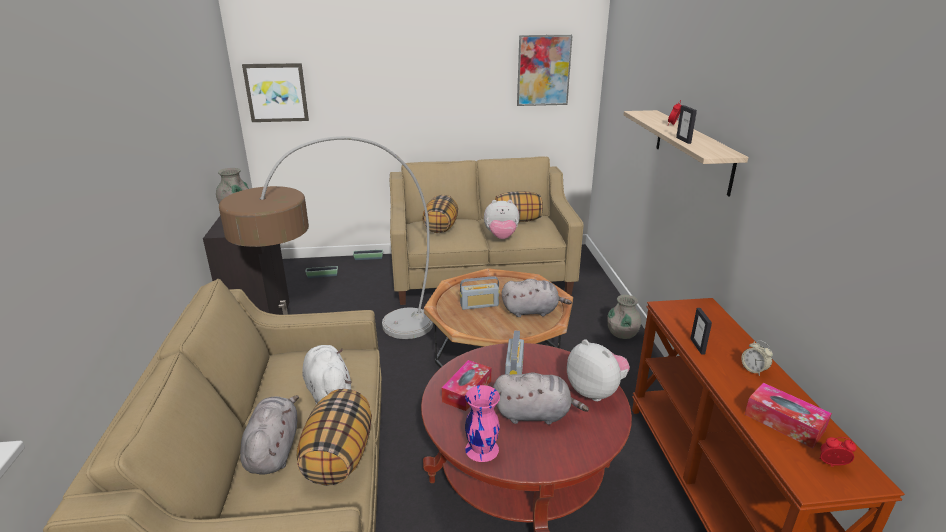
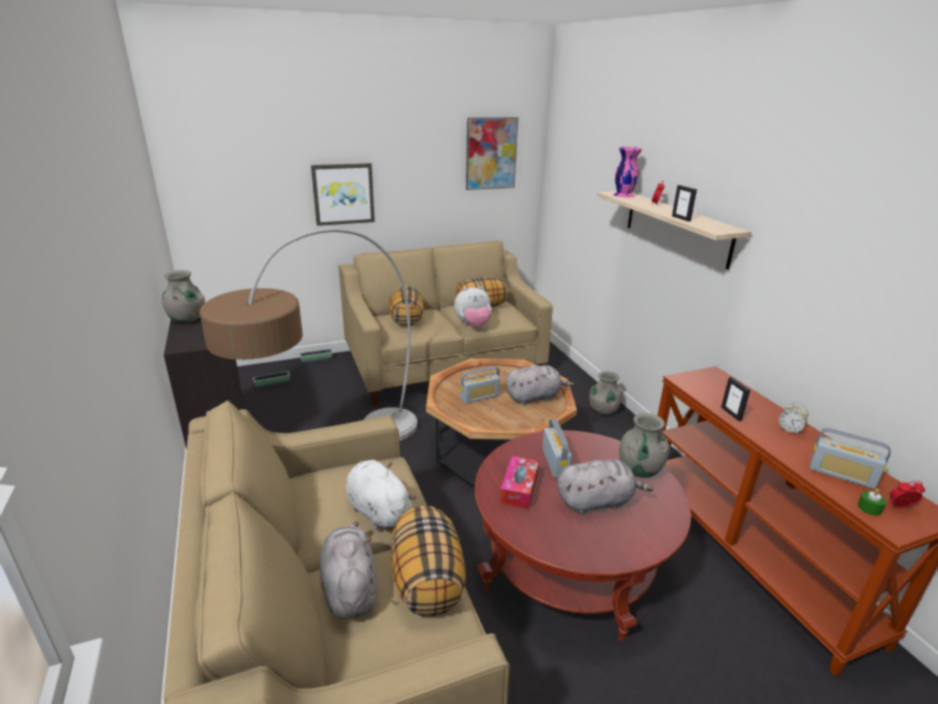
camera: 15 degrees left, 0 degrees up
picture [242,63,309,122] -> picture moved to [311,163,375,226]
pink vase [465,385,500,462] -> pink vase moved to [613,147,642,197]
plush toy [567,339,630,401] -> grey vase [619,413,670,478]
tissue box [745,383,832,448] -> radio [810,428,891,489]
none -> green candle [858,489,886,516]

